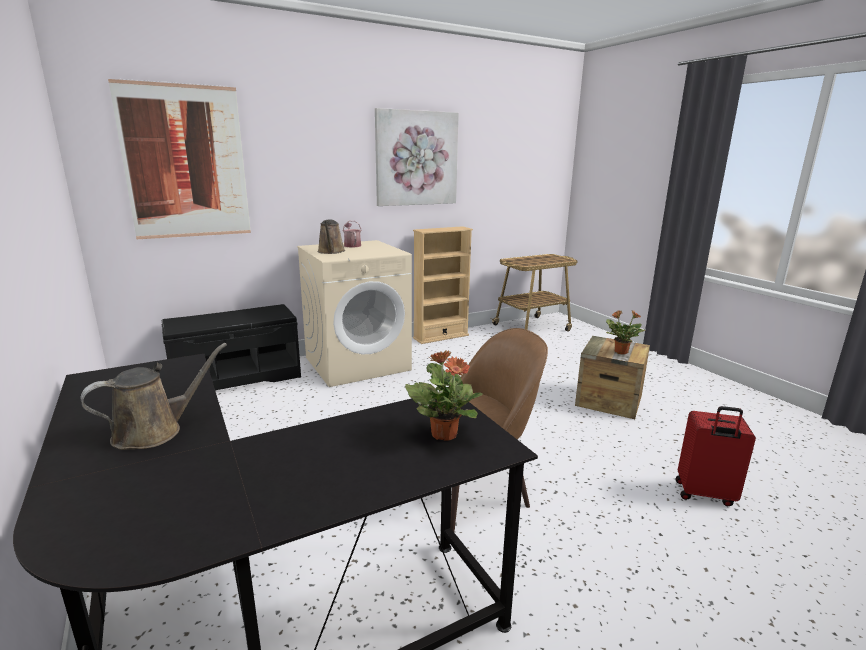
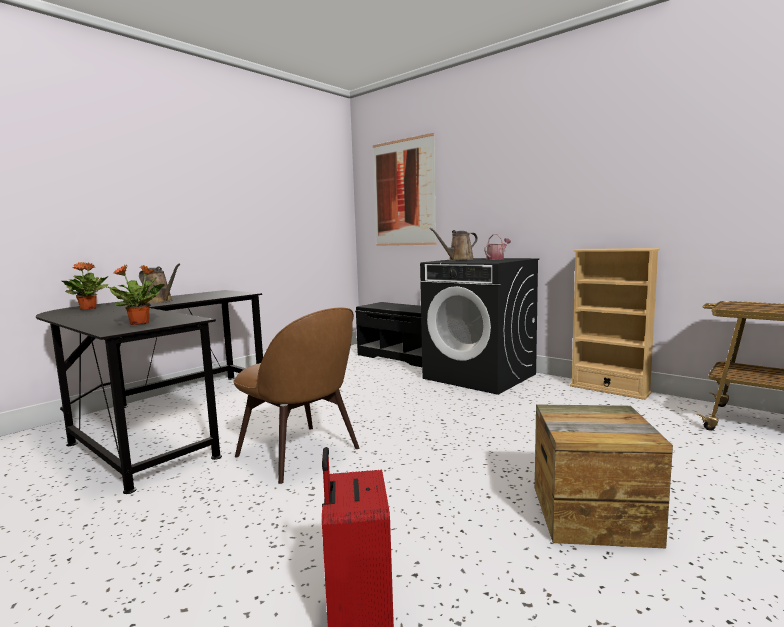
camera: 70 degrees right, 10 degrees down
beige washing machine [297,240,412,387] -> black washing machine [420,258,539,395]
picture [375,108,459,206] -> none
potted plant [606,310,645,355] -> potted plant moved to [62,262,108,310]

